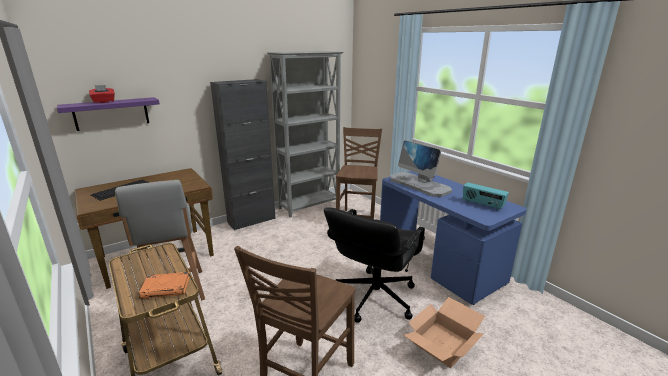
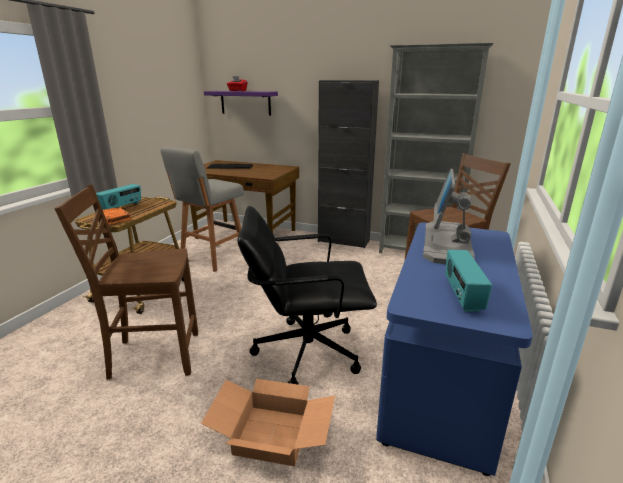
camera: 55 degrees right, 0 degrees up
none -> radio [96,184,141,210]

